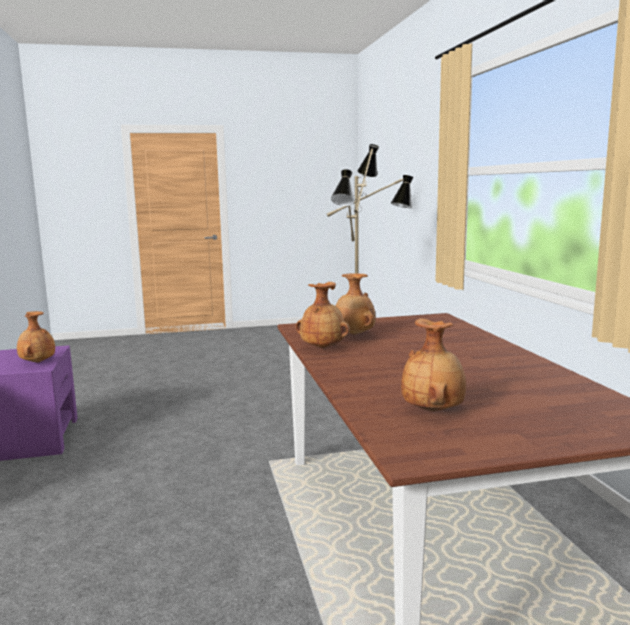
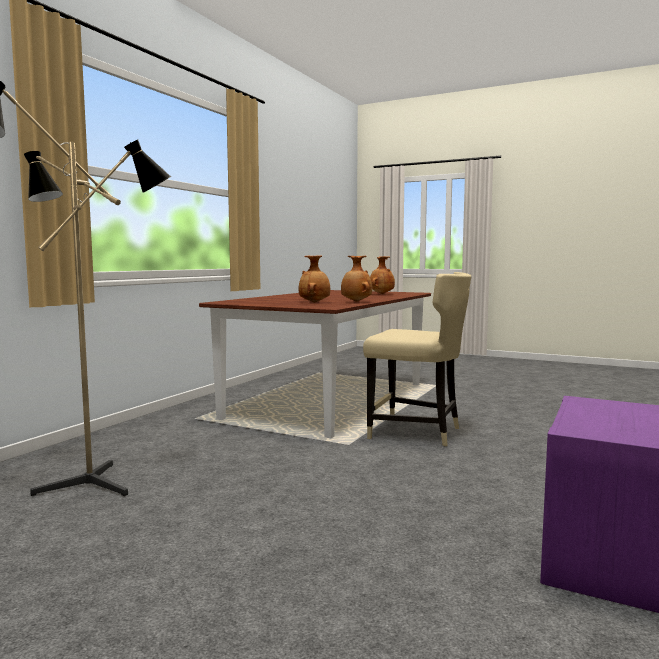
camera: 140 degrees left, 5 degrees down
brown vase [17,311,55,363] -> none
none -> beige chair [363,272,471,446]

